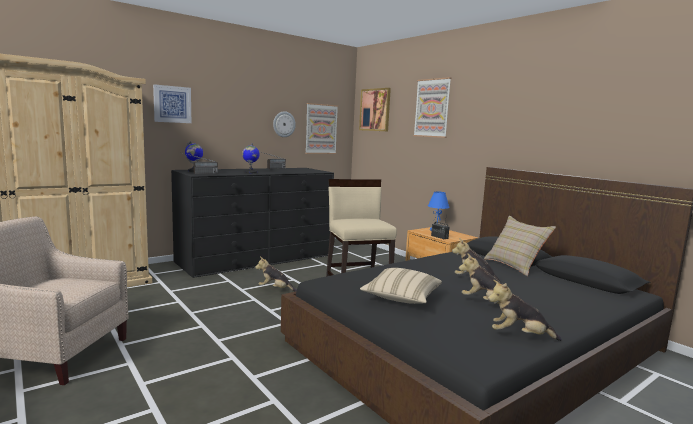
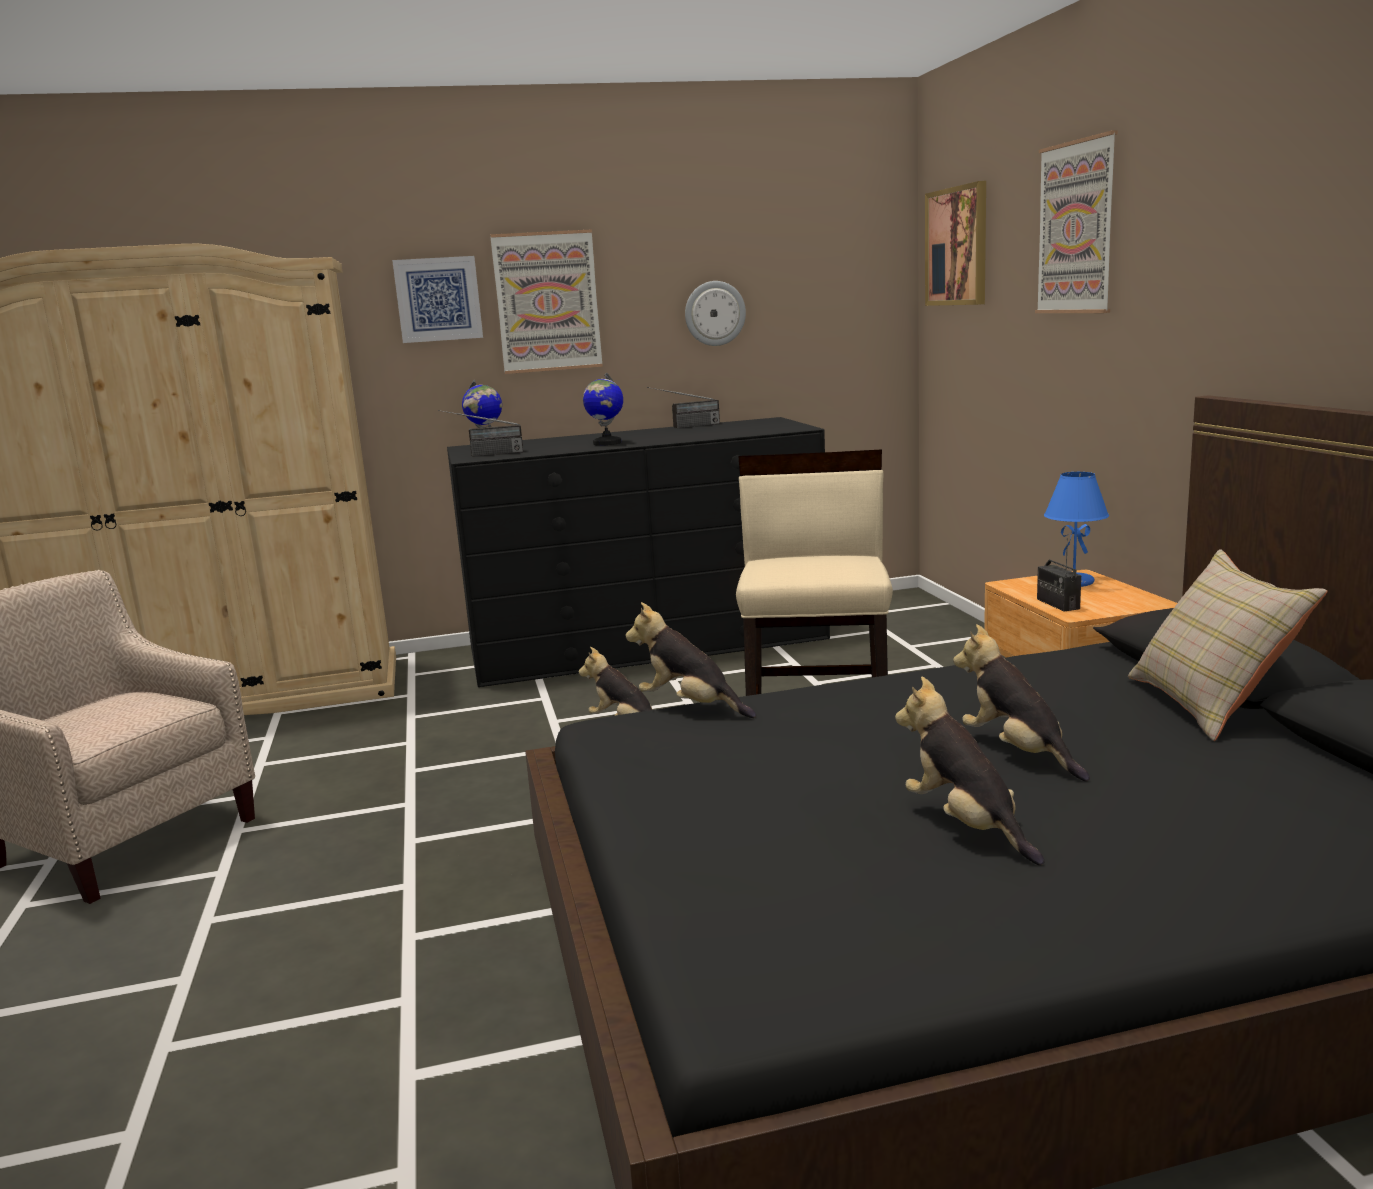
camera: 25 degrees right, 5 degrees up
picture [305,103,338,154] -> picture moved to [490,229,603,374]
beige pillow [360,268,442,304] -> none
plush toy [488,279,562,341] -> plush toy moved to [626,602,756,718]

